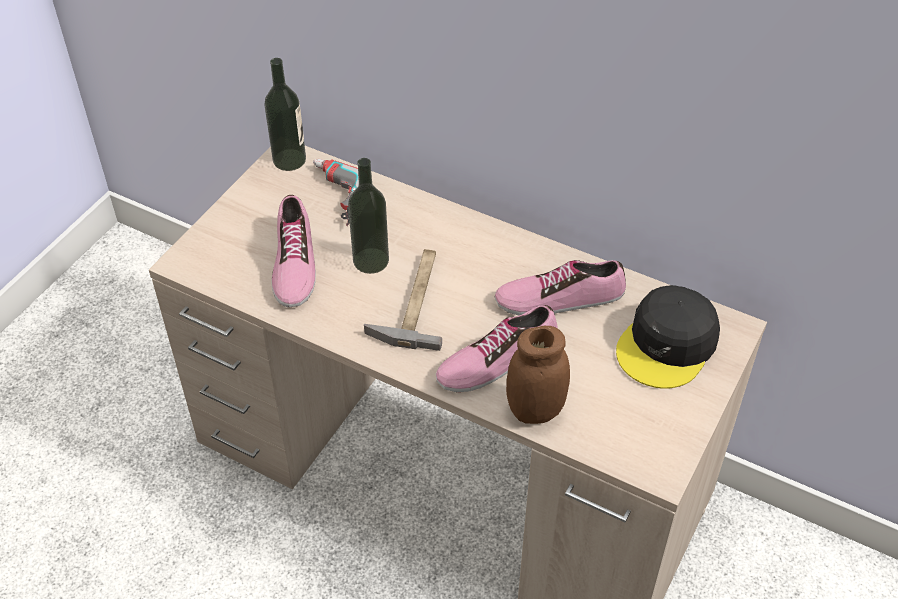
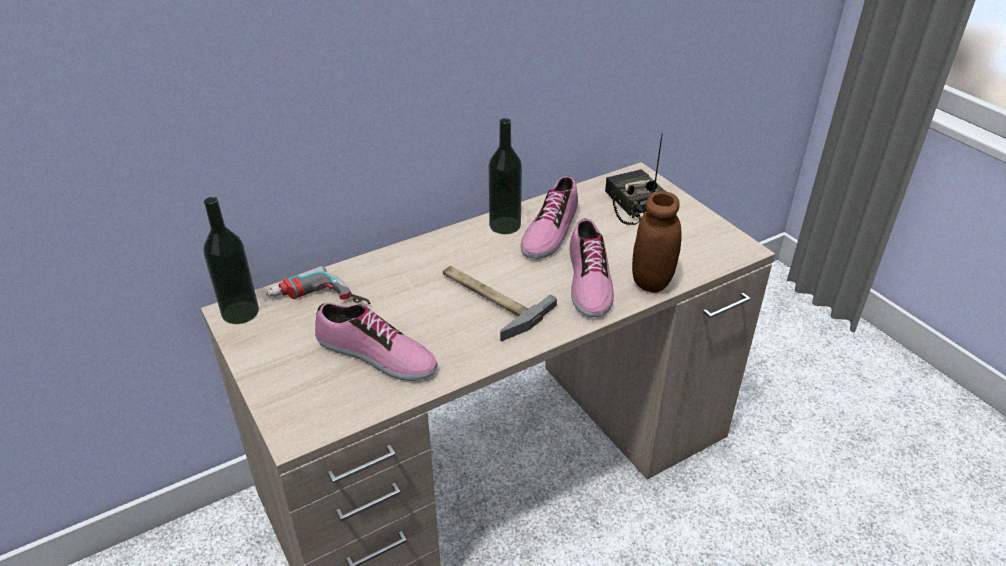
camera: 60 degrees left, 10 degrees down
bottle [348,158,389,274] -> bottle moved to [489,118,522,234]
black cap [616,285,720,389] -> radio [605,133,665,225]

